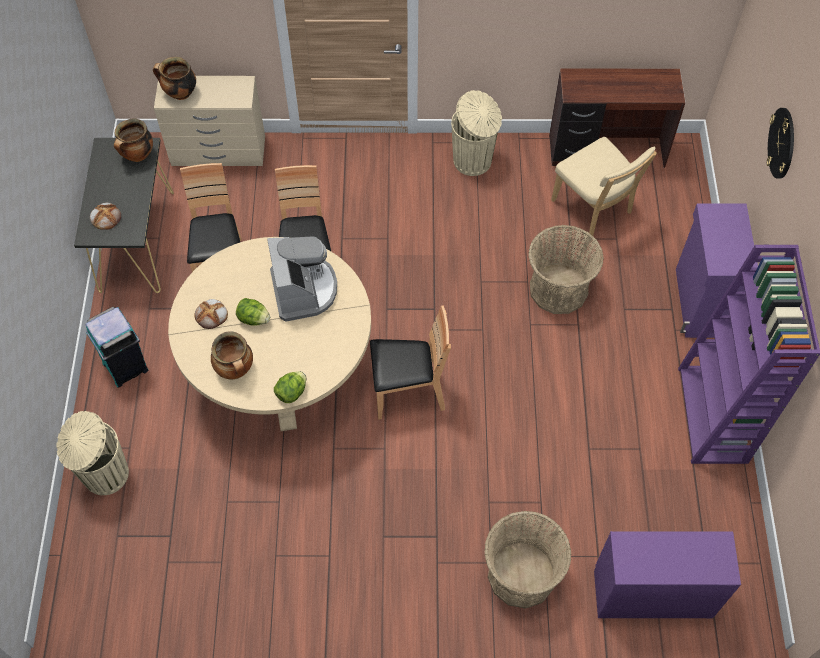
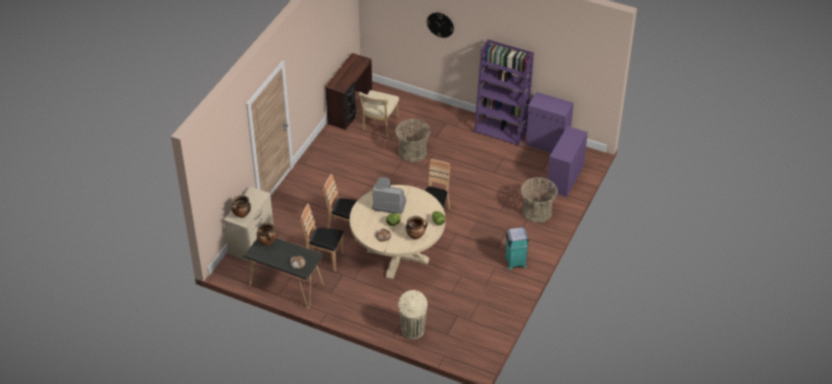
camera: 65 degrees left, 15 degrees down
turquoise trash can [85,307,148,387] -> turquoise trash can moved to [505,227,529,270]
beige trash can [451,90,502,176] -> none
beige chair [551,137,657,236] -> beige chair turned 120 degrees clockwise [359,90,399,137]
purple cabinet [676,203,758,338] -> purple cabinet moved to [526,92,574,153]

